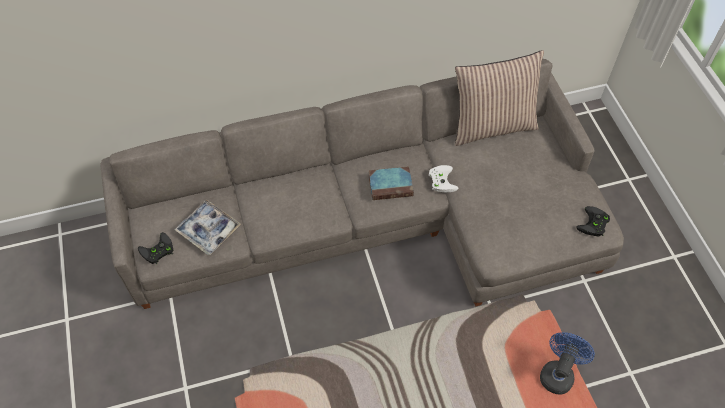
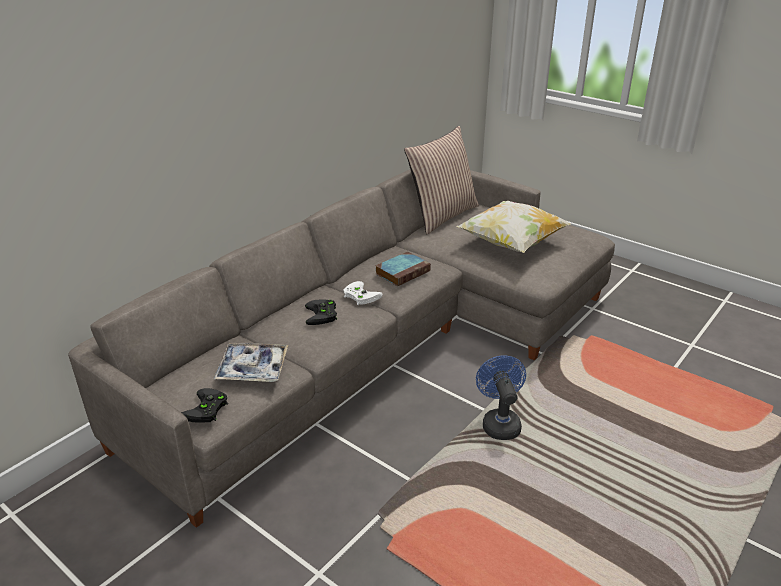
camera: 35 degrees left, 25 degrees down
white game controller [429,165,458,192] -> white game controller moved to [343,281,383,305]
blue fan [540,332,595,395] -> blue fan moved to [476,355,526,440]
black game controller [576,206,610,236] -> black game controller moved to [305,299,337,325]
none -> pillow [456,201,571,253]

